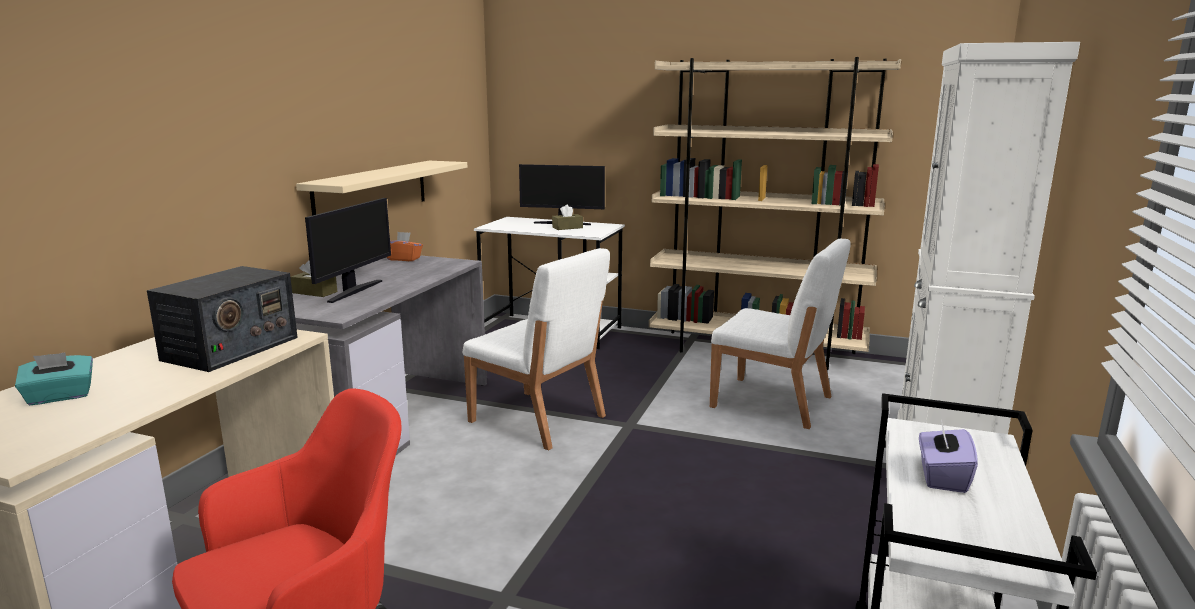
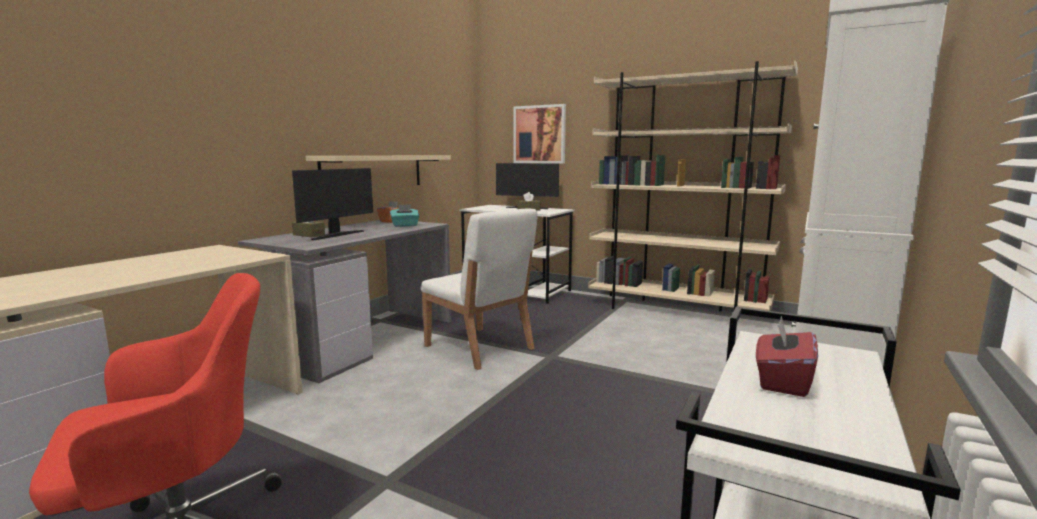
camera: 10 degrees right, 5 degrees down
turquoise tissue box [15,352,93,405] -> turquoise tissue box moved to [390,205,419,227]
radio [147,266,298,372] -> none
white chair [710,239,851,429] -> none
purple tissue box [919,419,978,493] -> red tissue box [756,316,818,397]
none -> picture [513,104,566,164]

